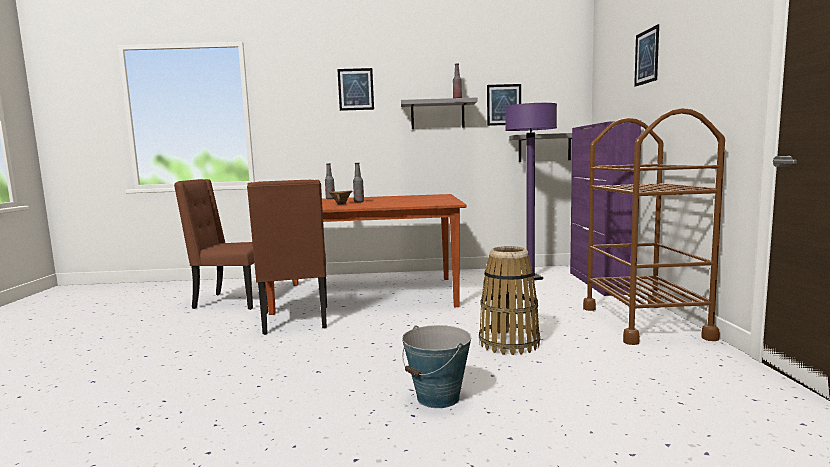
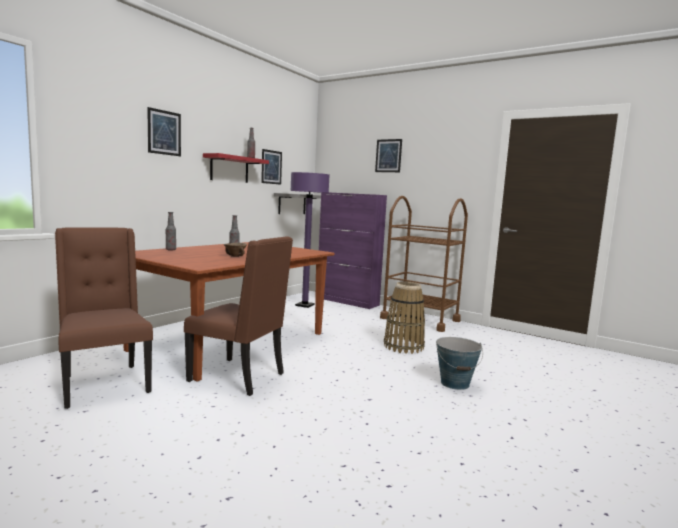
camera: 55 degrees left, 0 degrees up
brown chair [174,179,254,310] -> brown chair turned 105 degrees clockwise [55,227,153,409]
grey shelf [401,97,477,129] -> red shelf [203,153,269,183]

